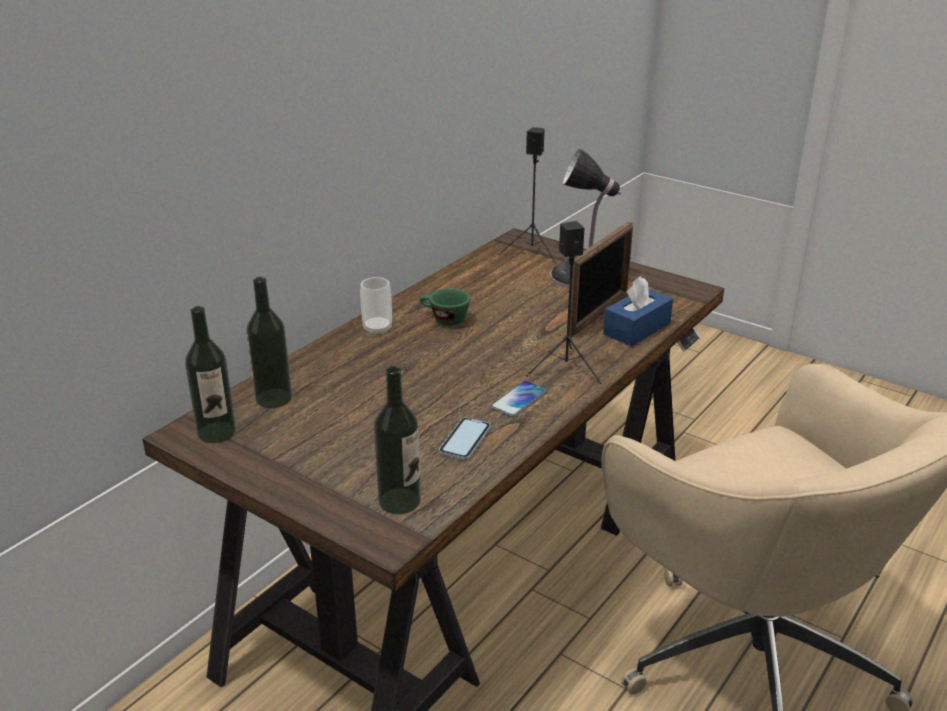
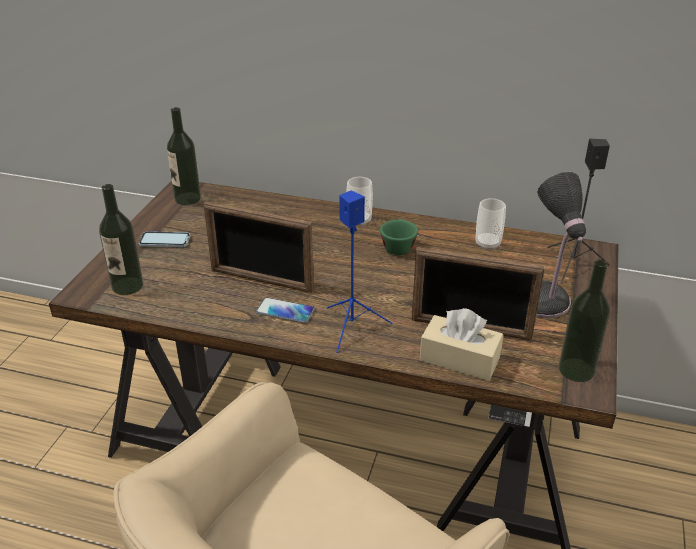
camera: 70 degrees right, 5 degrees up
bottle [246,277,292,408] -> bottle moved to [559,259,610,382]
phone [439,417,491,460] -> phone moved to [138,231,190,247]
black speaker [526,221,602,384] -> blue speaker [327,190,392,353]
blue tissue box [603,276,673,346] -> beige tissue box [420,308,503,381]
none -> picture frame [203,201,314,293]
none -> cup [476,198,506,250]

